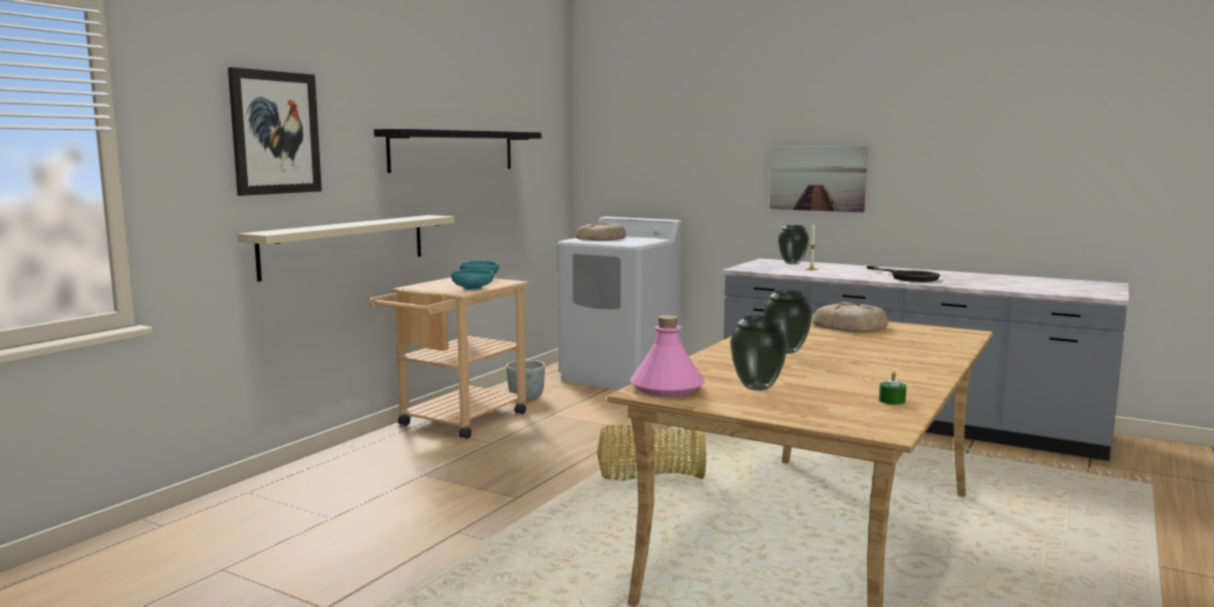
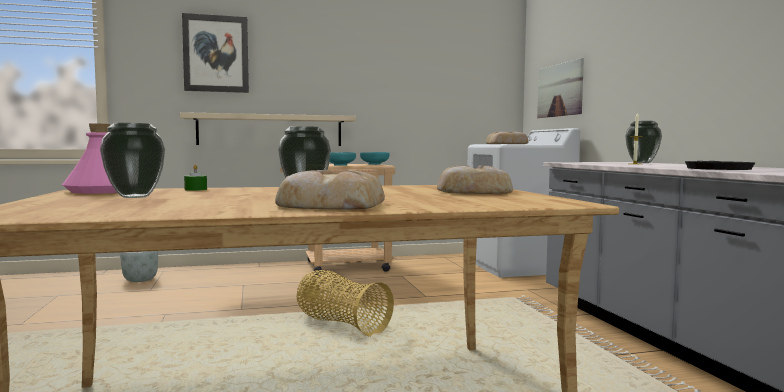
camera: 45 degrees right, 5 degrees down
black shelf [374,129,541,173] -> none
grey planter [506,360,545,401] -> grey planter moved to [120,251,158,282]
picture [770,146,868,212] -> picture moved to [537,58,584,118]
green candle [879,371,906,405] -> green candle moved to [184,164,207,191]
none -> bread [275,170,385,210]

